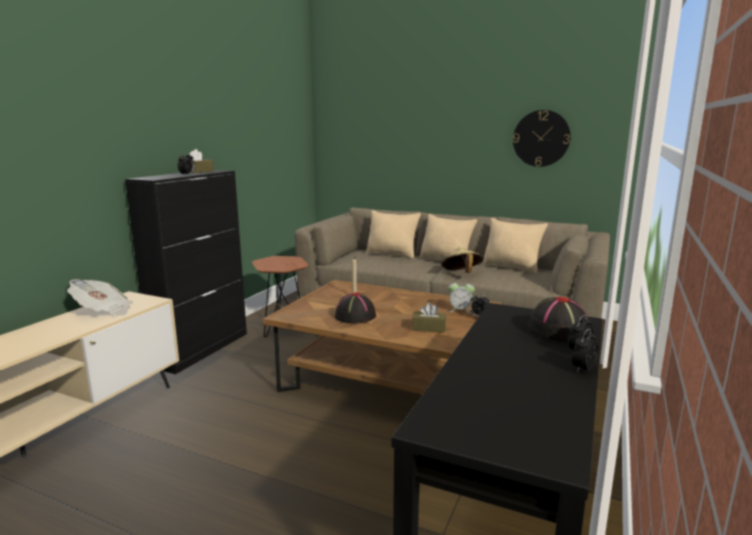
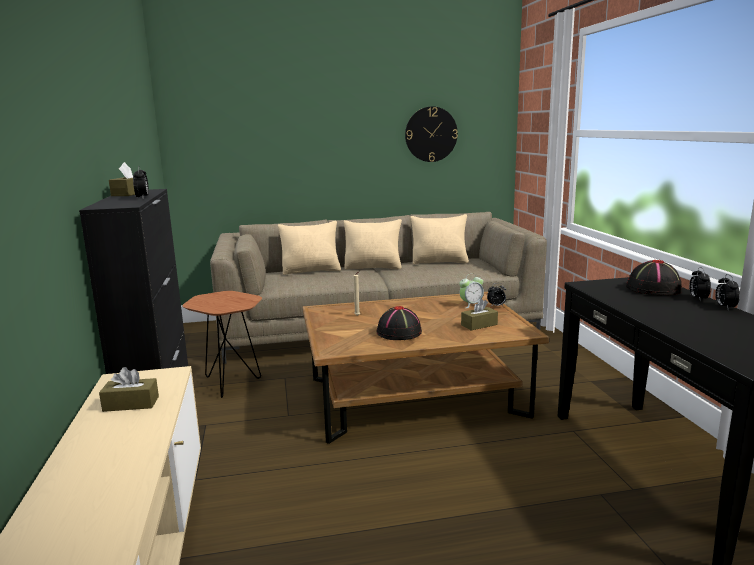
camera: 35 degrees left, 0 degrees up
newspaper [67,279,132,316] -> brown tissue box [99,367,159,412]
beige hat [441,247,483,273] -> none

